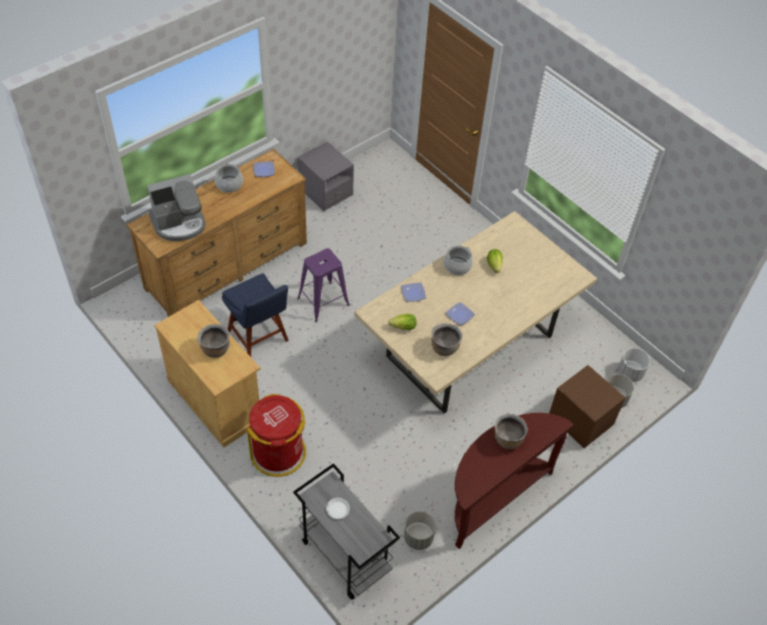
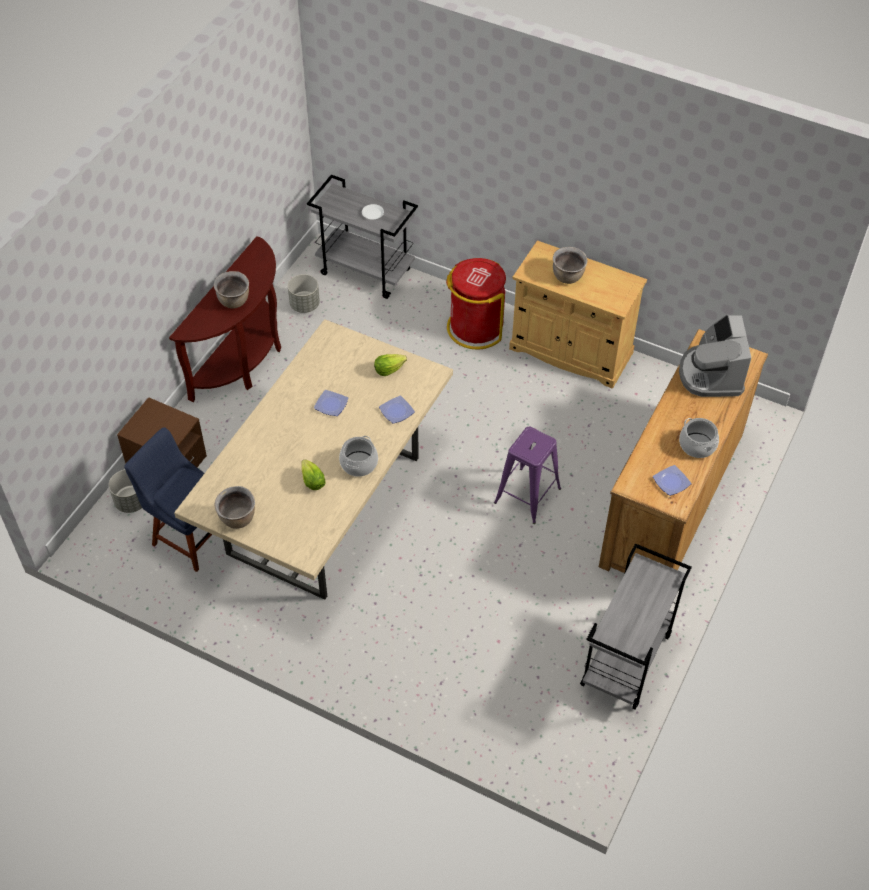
camera: 160 degrees right, 0 degrees up
coffee machine [147,174,206,241] -> coffee machine turned 45 degrees counterclockwise [679,315,751,397]
blue chair [222,273,289,357] -> blue chair moved to [124,427,212,572]
grey nightstand [297,141,354,211] -> grey cart [580,543,692,709]
brown cooking pot [431,323,462,356] -> brown cooking pot moved to [215,486,255,529]
white planter [618,348,650,382] -> none

